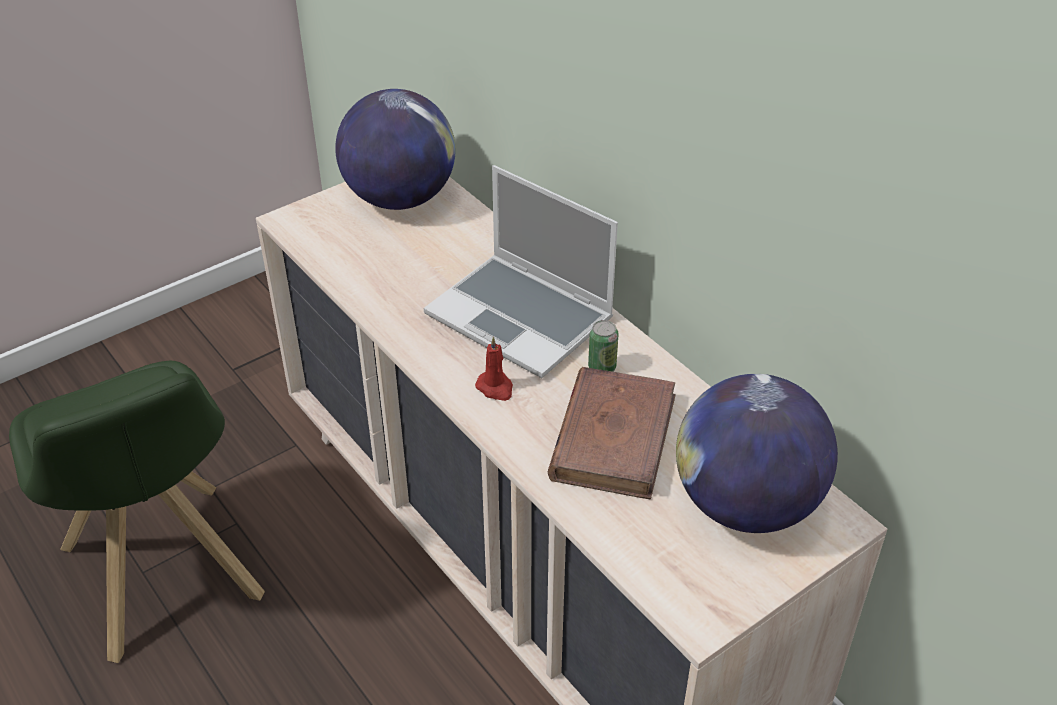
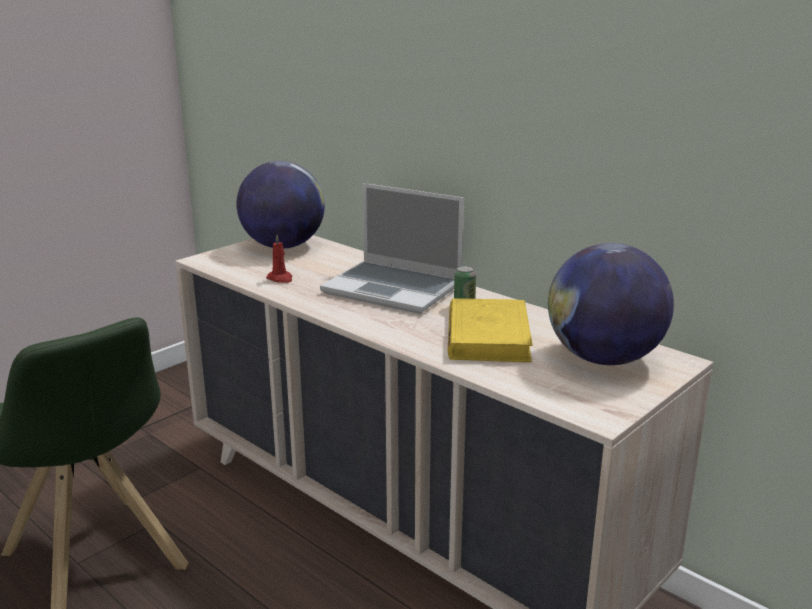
camera: 10 degrees left, 20 degrees down
red candle [475,336,513,401] -> red candle moved to [266,235,292,283]
brown book [548,367,676,500] -> yellow book [448,298,533,362]

